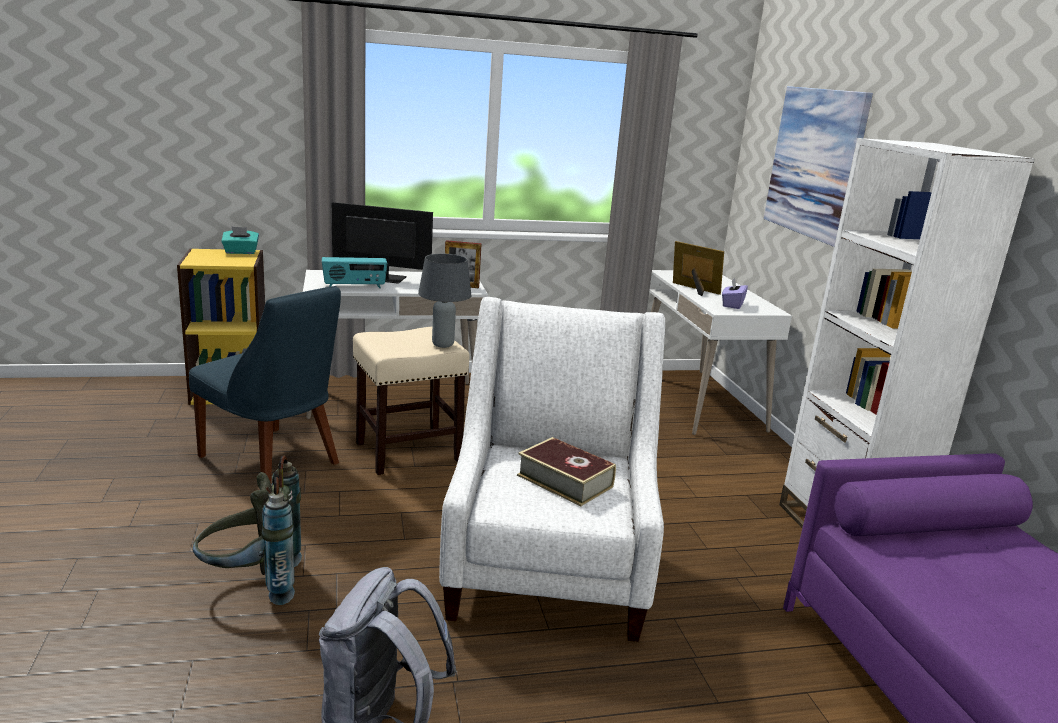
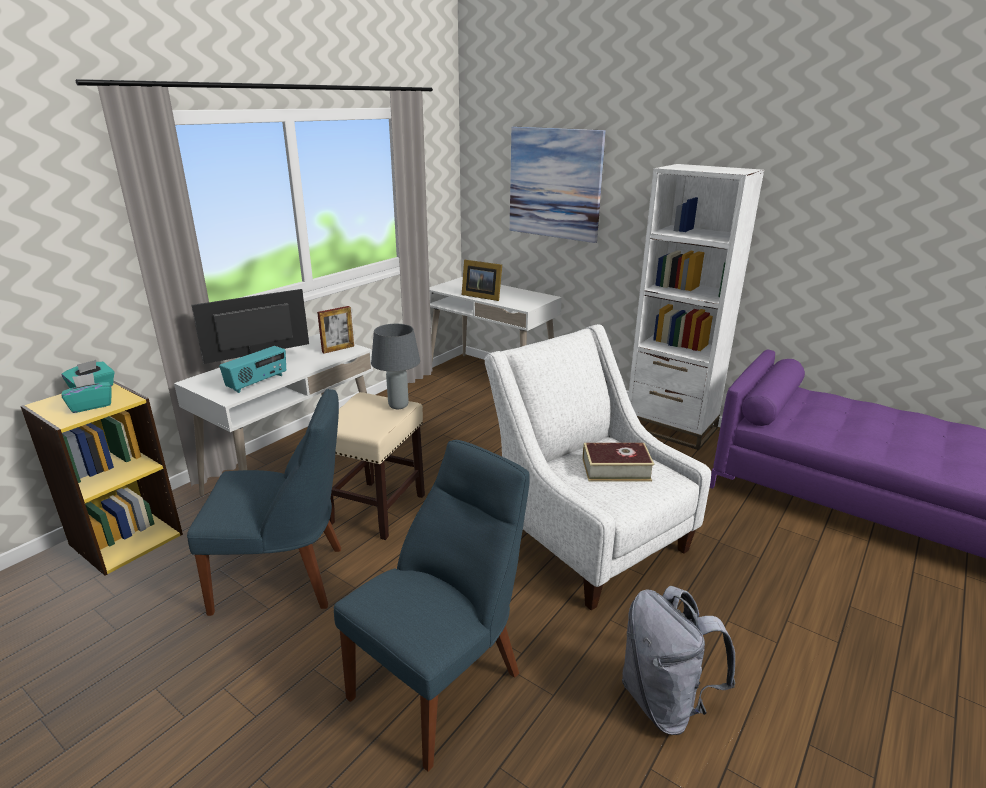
camera: 40 degrees left, 5 degrees up
grey backpack [192,456,302,605] -> blue chair [334,440,530,771]
picture frame [673,241,724,296] -> picture frame turned 150 degrees counterclockwise [462,260,502,301]
purple tissue box [722,278,748,309] -> none
none -> turquoise tissue box [62,373,111,413]

